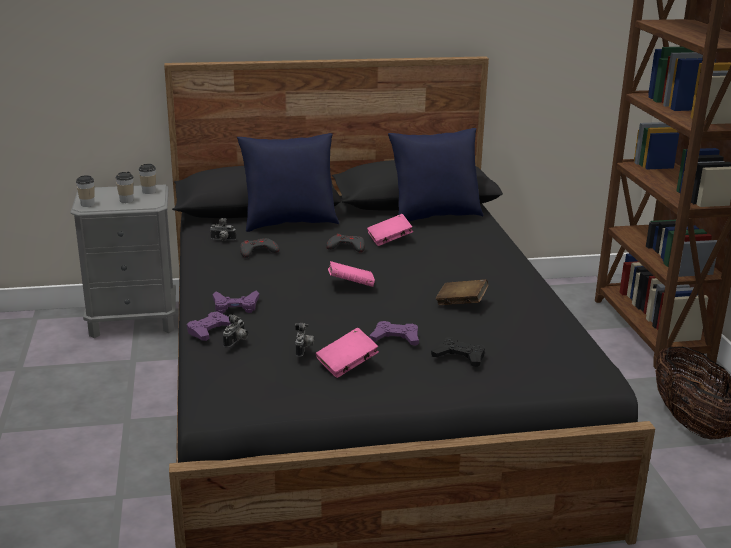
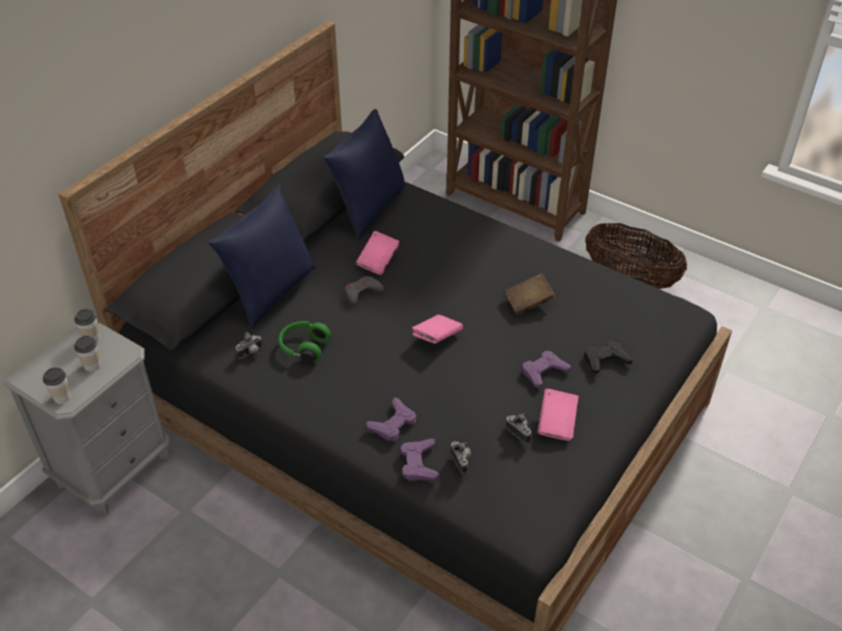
camera: 45 degrees left, 20 degrees up
grey game controller [240,238,279,258] -> green headphones [278,321,331,362]

